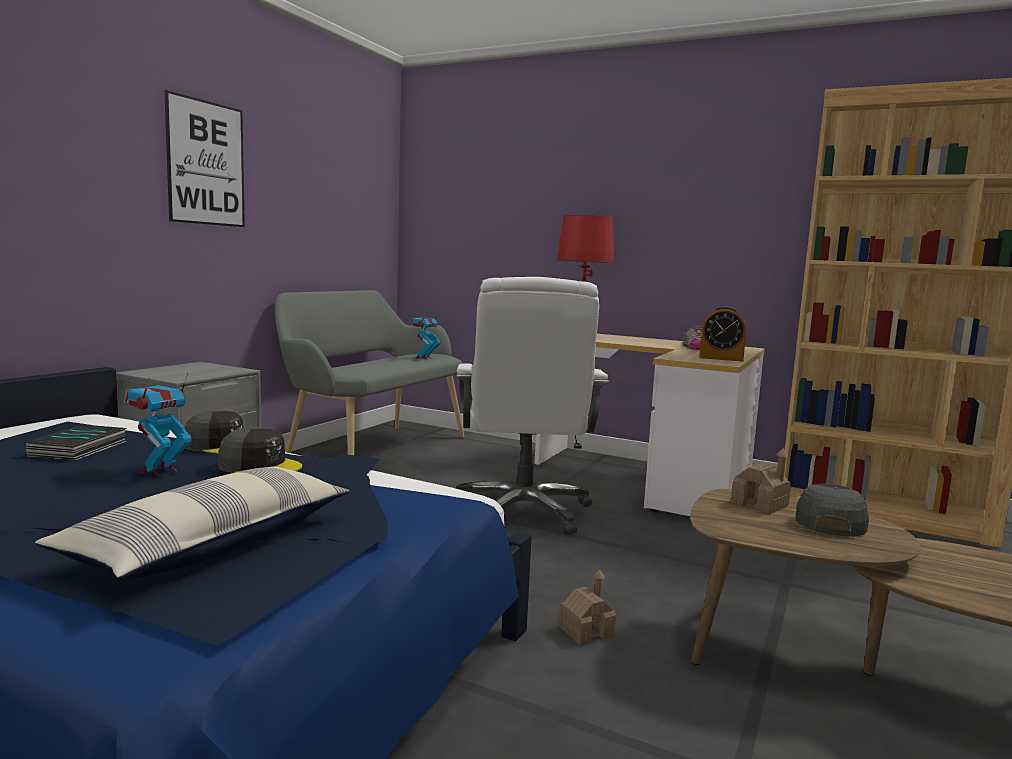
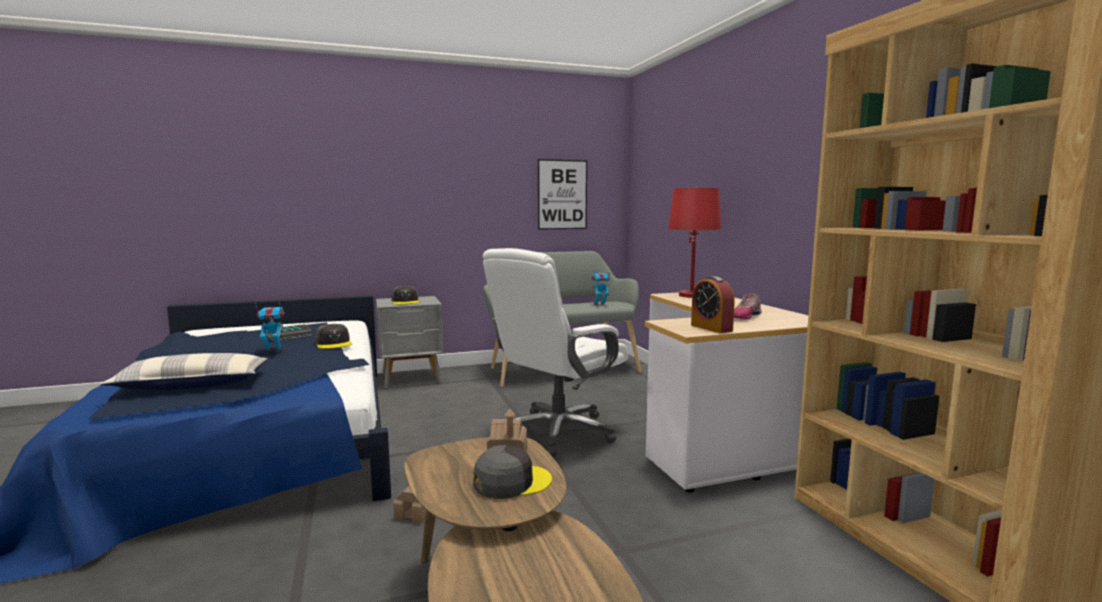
camera: 45 degrees right, 0 degrees up
picture [164,90,245,227] -> picture moved to [538,159,587,230]
grey cap [218,427,302,473] -> grey cap moved to [391,286,419,304]

